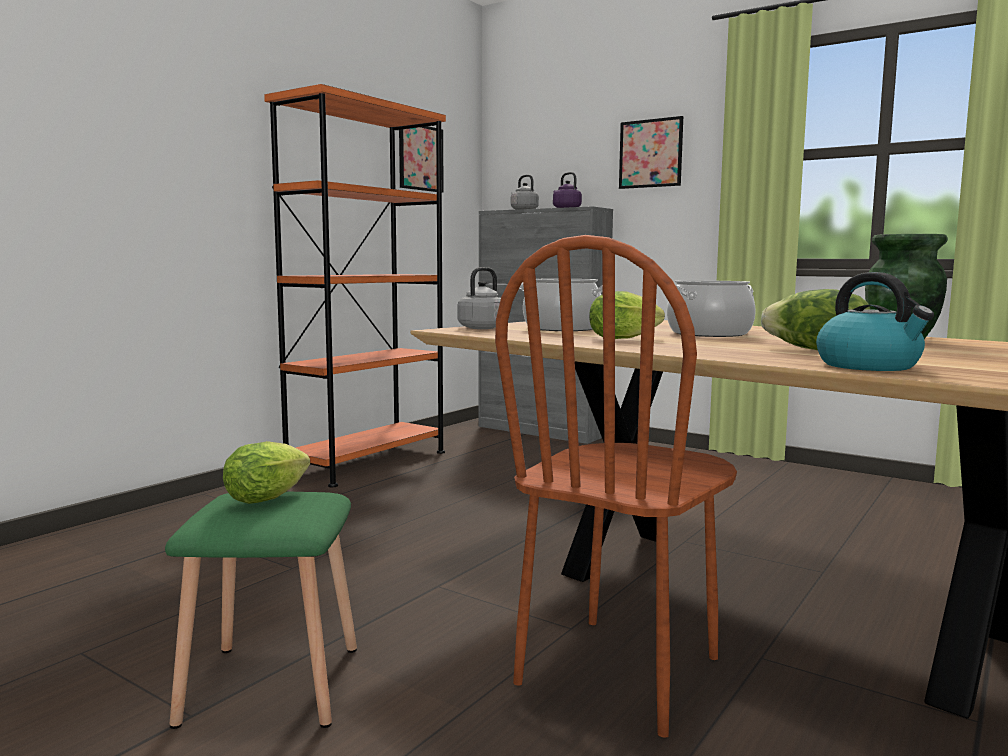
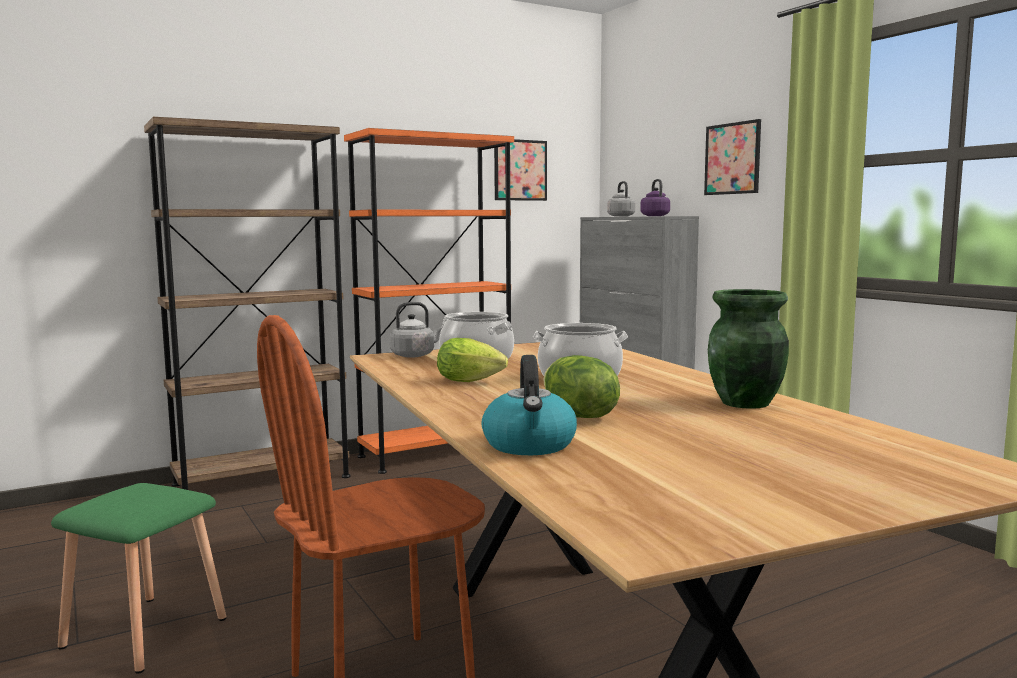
camera: 25 degrees right, 0 degrees up
lettuce [223,441,310,504] -> none
none -> brown bookcase [144,117,351,490]

